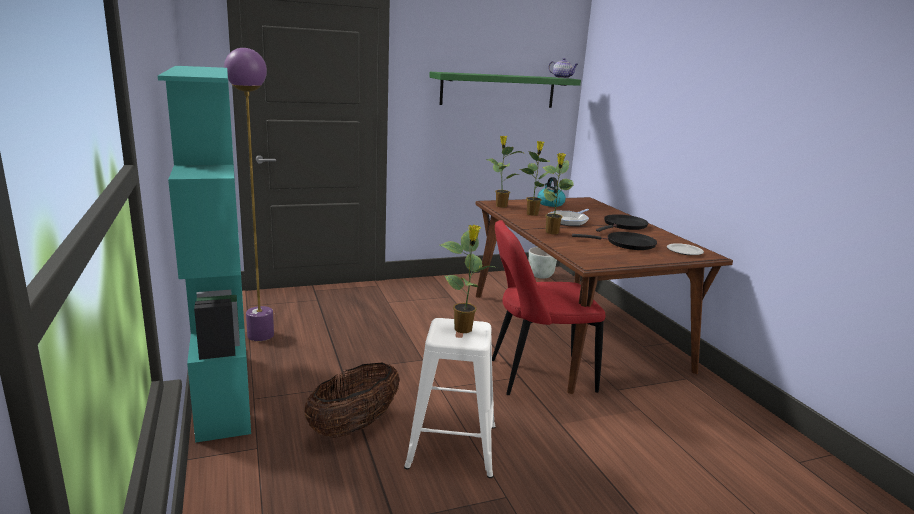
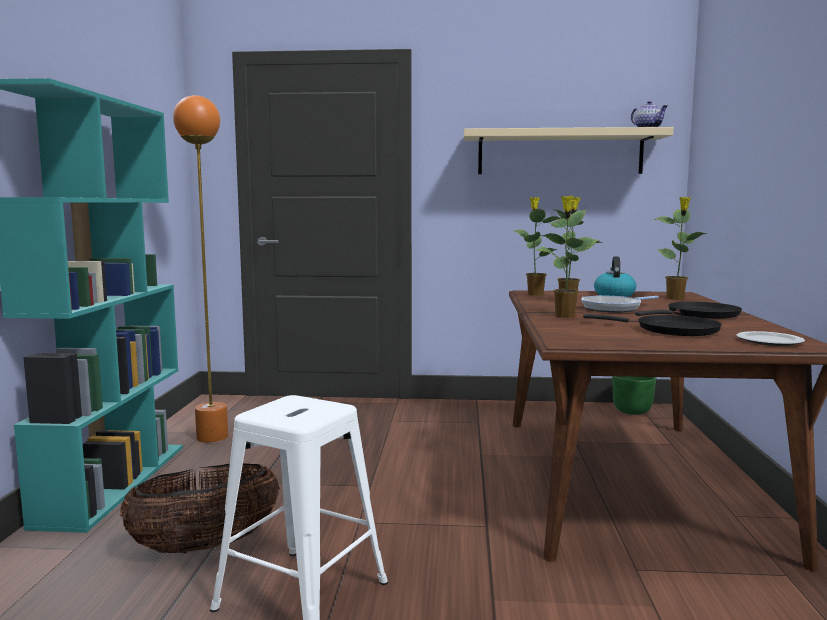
camera: 25 degrees right, 10 degrees down
purple floor lamp [224,48,274,341] -> orange floor lamp [173,95,228,443]
green shelf [429,72,581,108] -> beige shelf [464,127,674,174]
potted plant [440,225,497,333] -> potted plant moved to [654,197,708,300]
red chair [492,220,605,395] -> none
grey planter [529,247,557,278] -> green planter [612,376,656,415]

